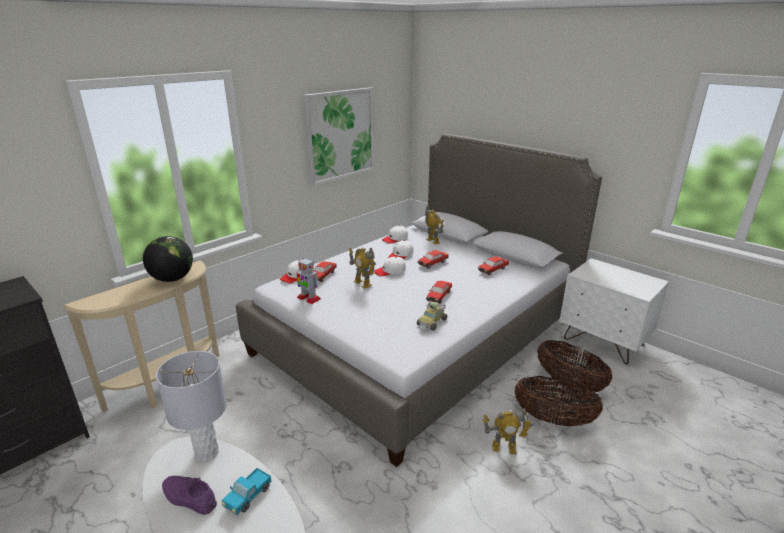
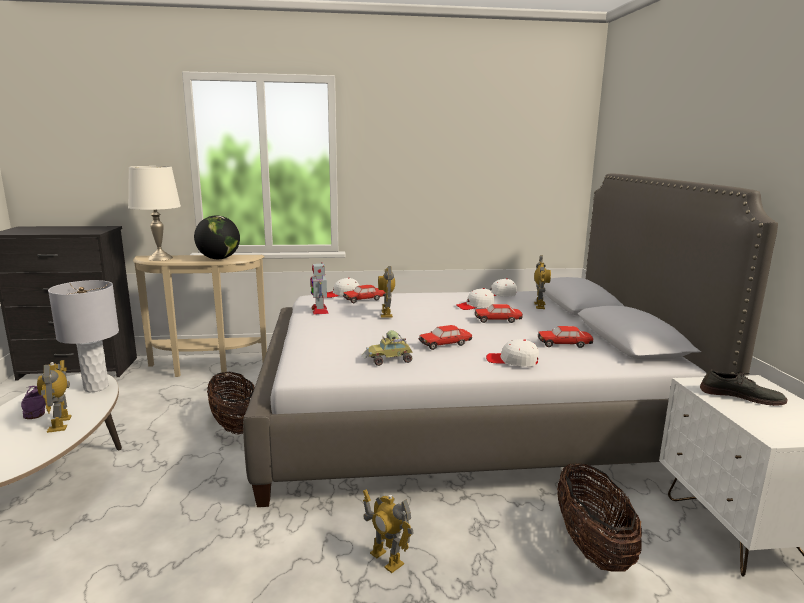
camera: 40 degrees right, 10 degrees down
toy truck [222,468,272,516] -> toy robot [37,360,72,433]
picture [303,87,375,186] -> none
white cap [374,256,406,276] -> white cap moved to [486,339,539,367]
basket [515,376,603,426] -> basket moved to [207,372,255,434]
none -> white table lamp [128,166,181,261]
none -> grey shoe [700,369,788,406]

